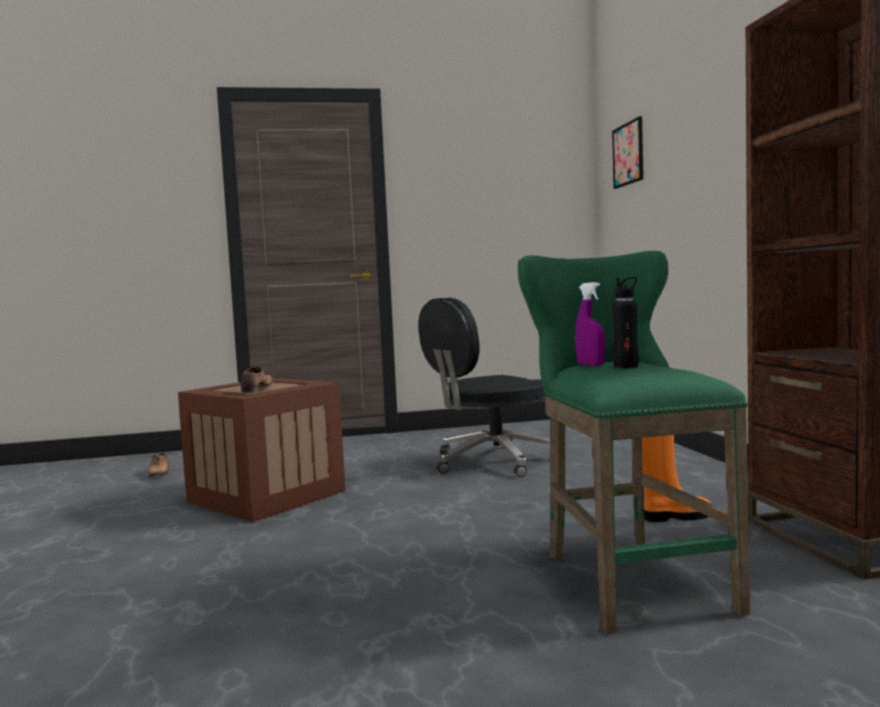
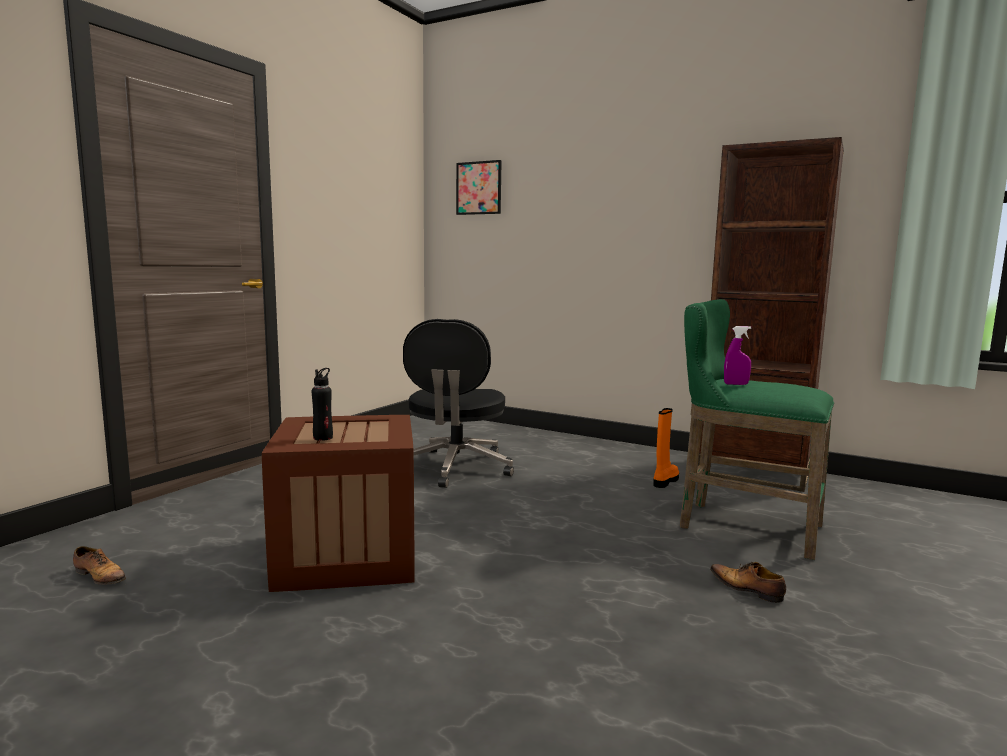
camera: 50 degrees left, 5 degrees up
shoe [240,366,273,393] -> shoe moved to [710,562,786,603]
black bottle [612,277,639,368] -> black bottle moved to [312,368,333,441]

